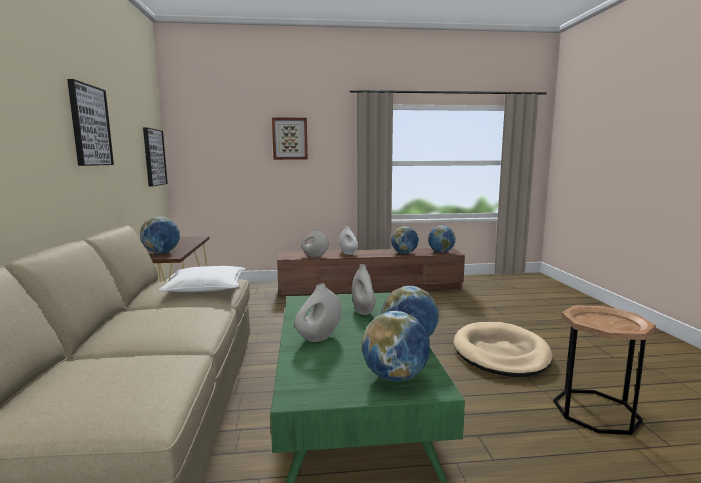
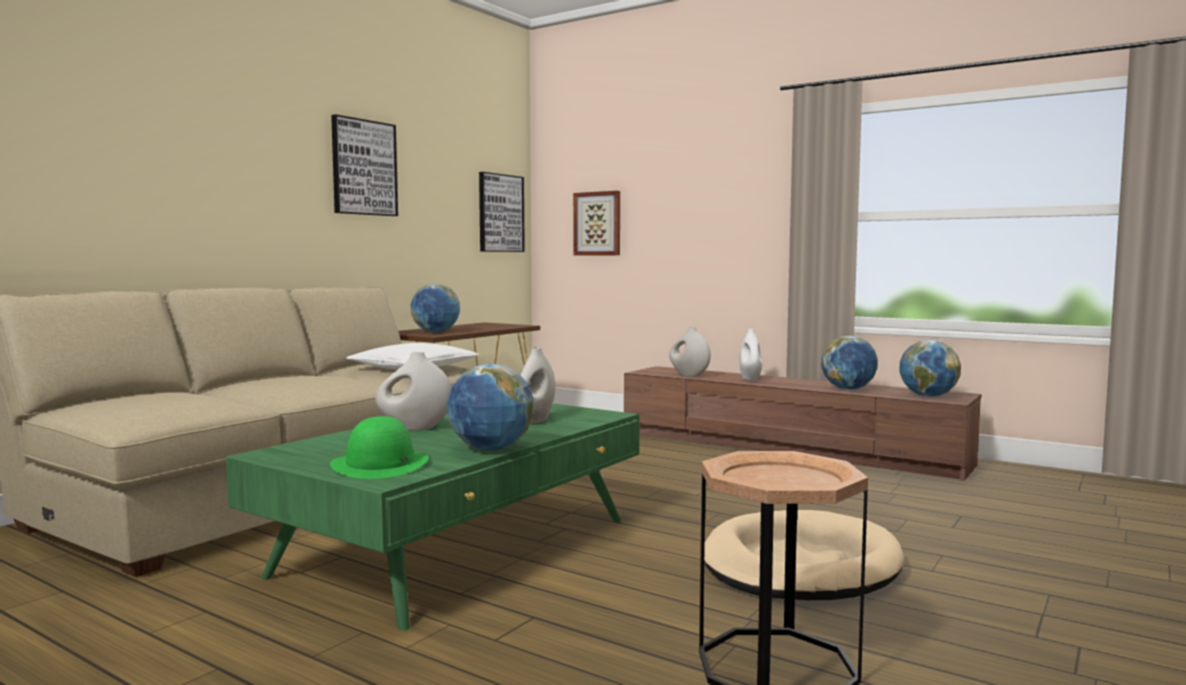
camera: 40 degrees right, 5 degrees down
picture [272,118,308,160] -> picture moved to [573,191,620,255]
globe [362,311,430,381] -> green hat [330,416,429,479]

